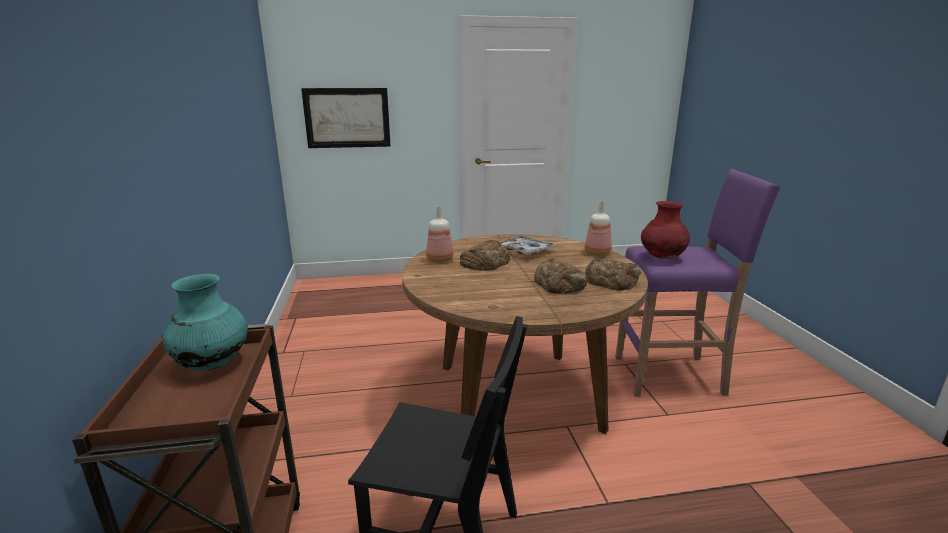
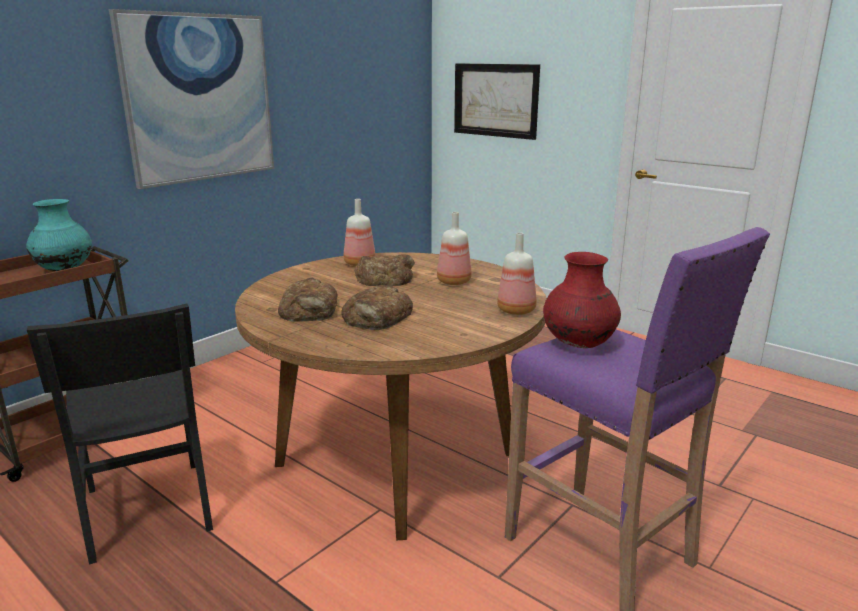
camera: 50 degrees right, 0 degrees up
tray [500,236,556,255] -> bottle [437,212,472,285]
bread [585,257,641,290] -> bread moved to [278,278,337,322]
none -> picture [109,9,274,189]

